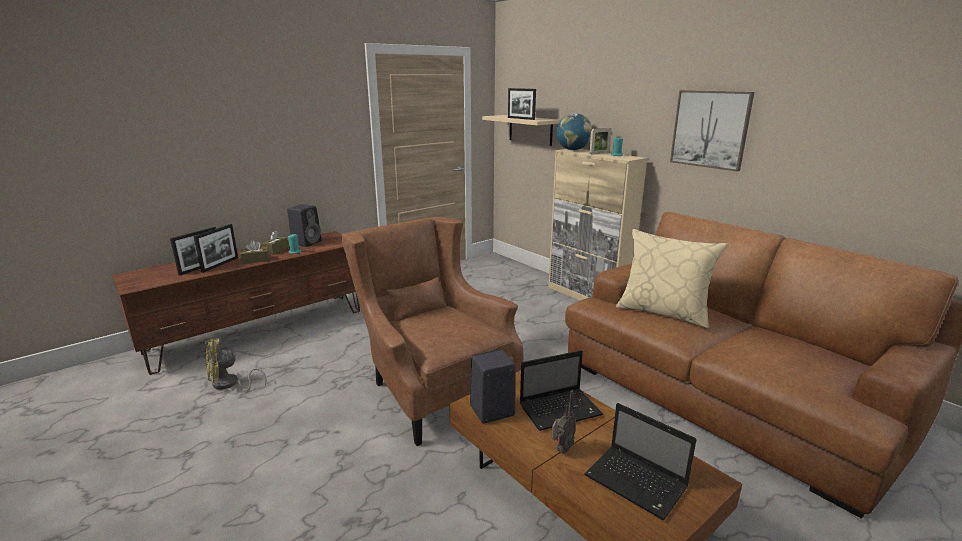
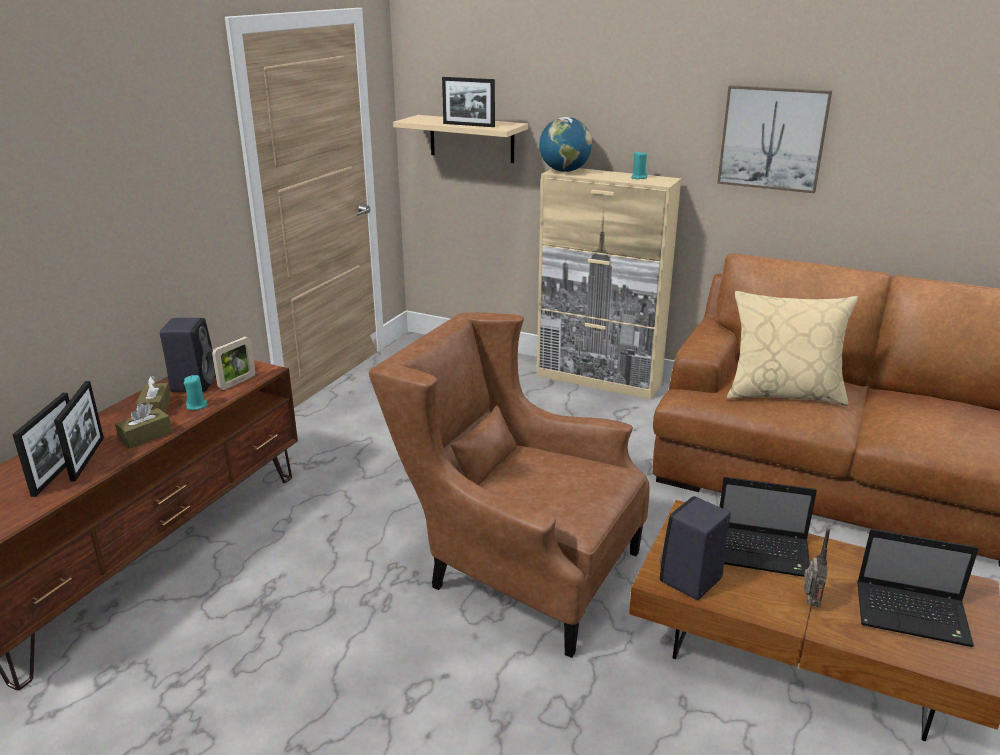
camera: 25 degrees left, 5 degrees up
yellow fan [205,339,266,391] -> none
laptop [520,350,603,431] -> laptop turned 60 degrees clockwise [720,477,817,577]
picture frame [590,128,612,155] -> picture frame moved to [212,337,255,390]

